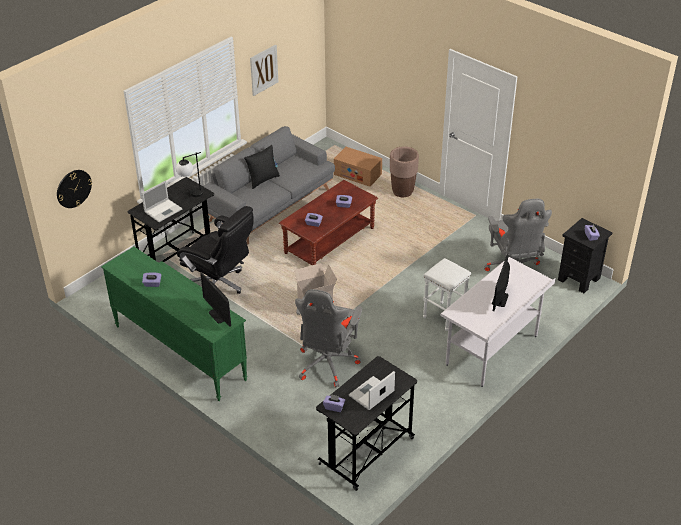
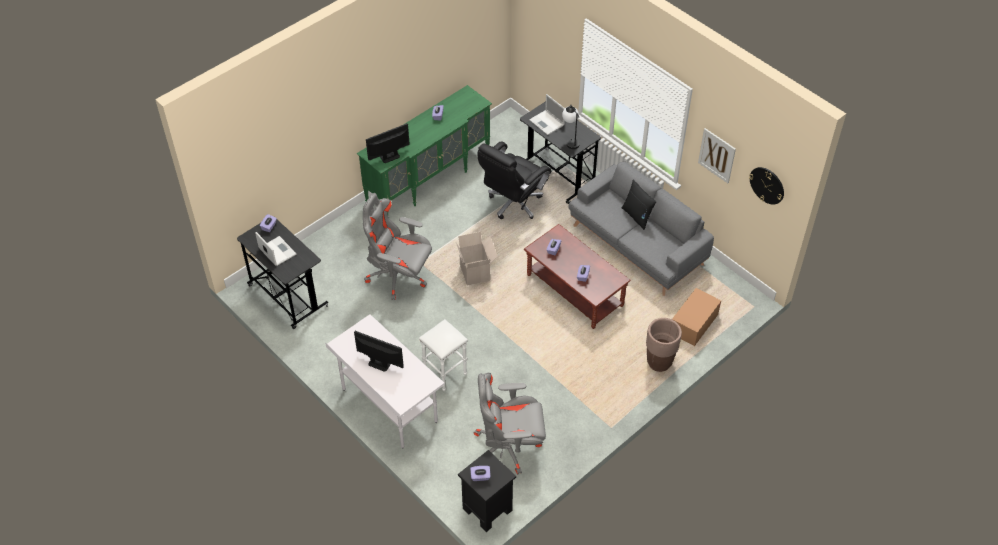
camera: 95 degrees right, 10 degrees up
wall clock [57,170,92,208] -> wall clock moved to [749,167,784,204]

